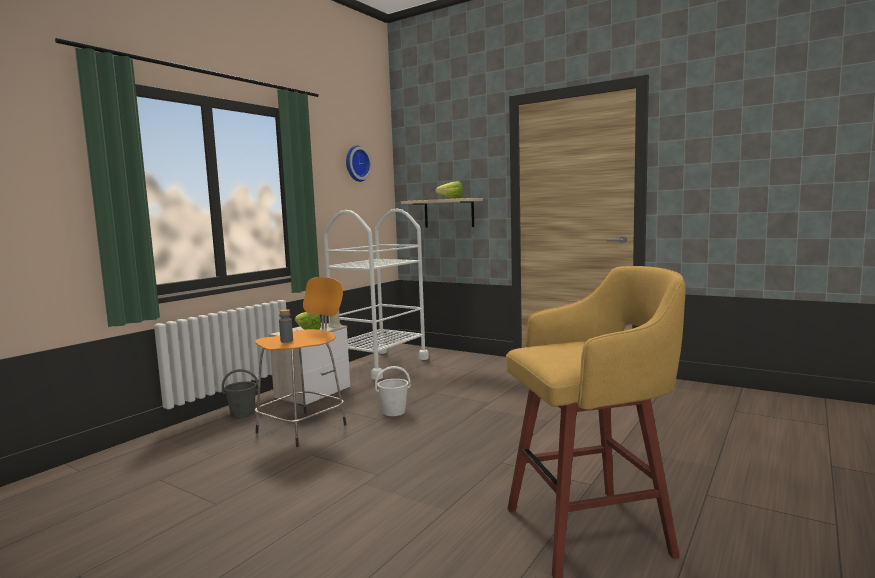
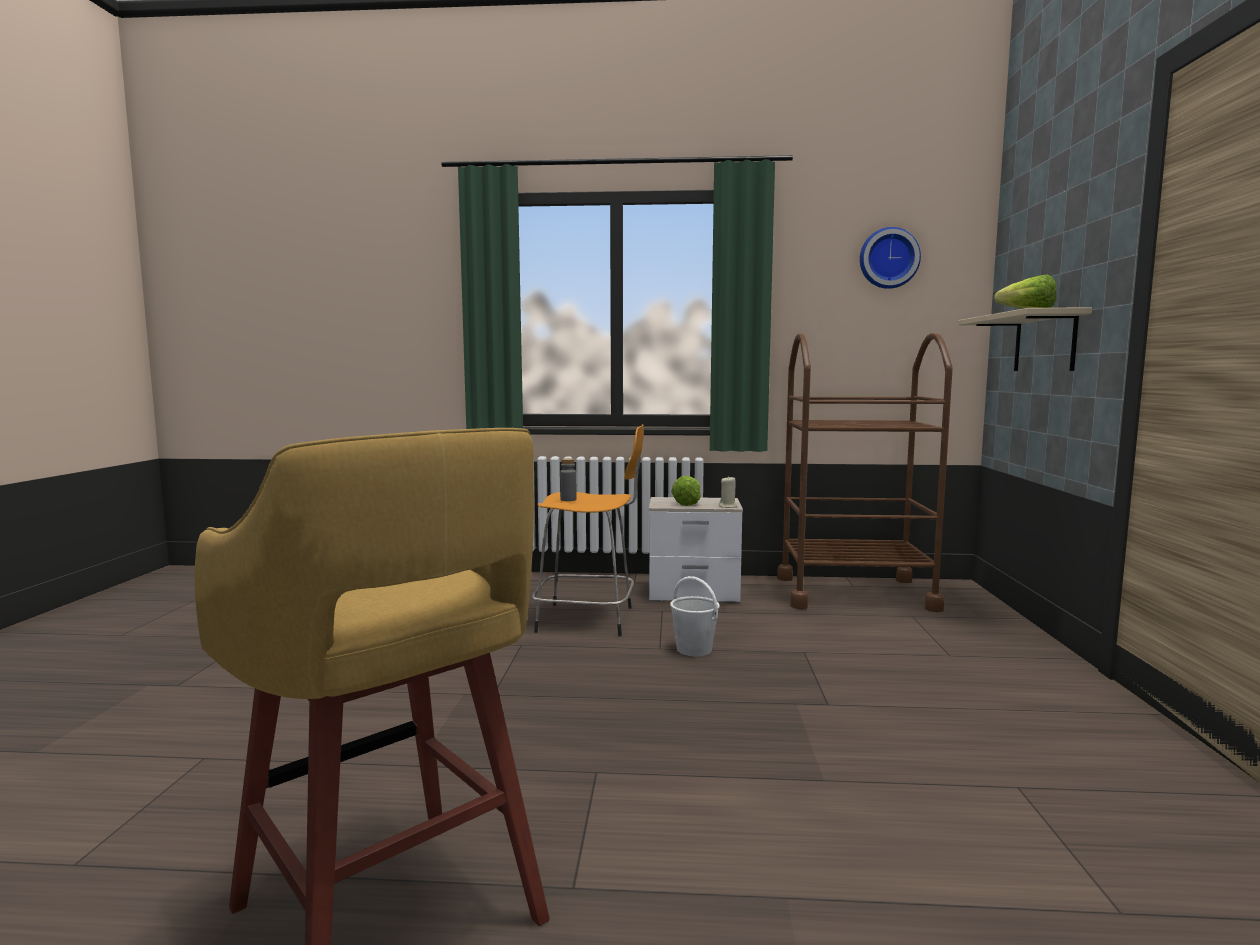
camera: 60 degrees right, 0 degrees up
grey bucket [222,369,258,419] -> none
white cart [323,208,429,380] -> brown cart [777,333,953,612]

